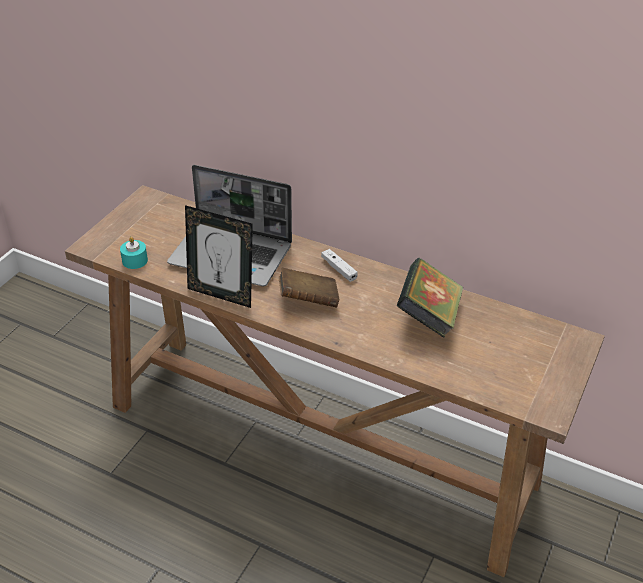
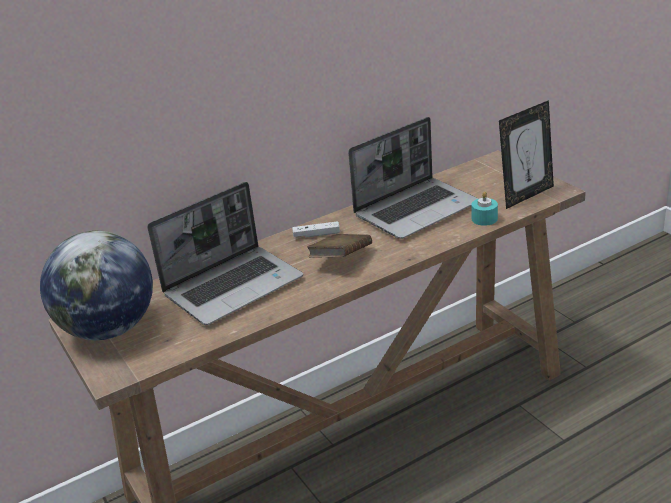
camera: 55 degrees left, 10 degrees down
turquoise candle [120,237,148,269] -> turquoise candle moved to [471,191,498,226]
picture frame [185,205,253,308] -> picture frame moved to [499,100,554,209]
book [396,258,463,338] -> laptop [348,117,479,239]
none -> globe [40,231,153,340]

